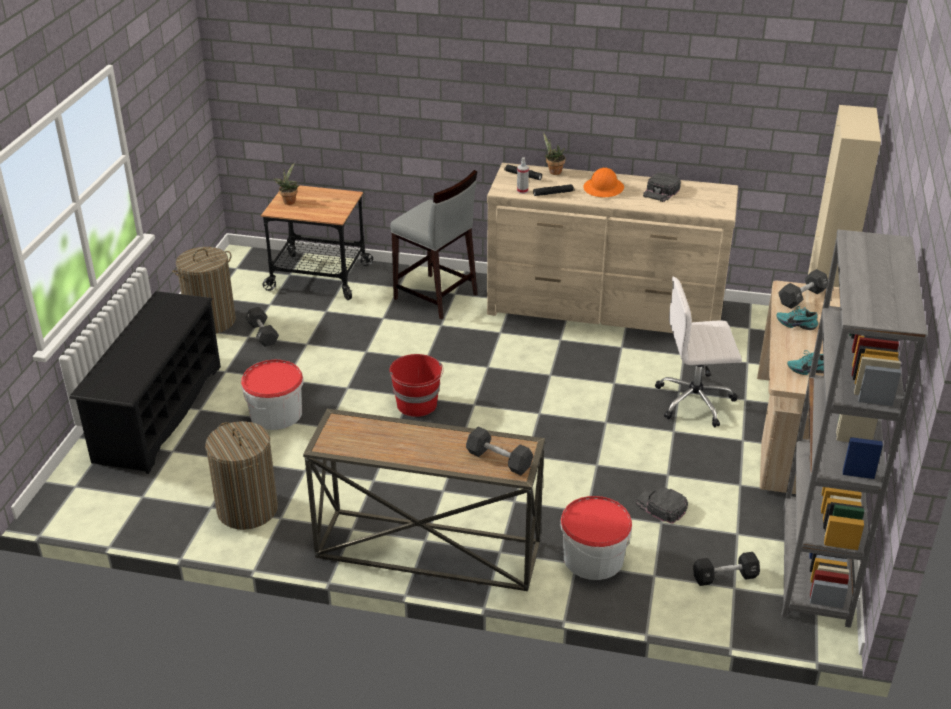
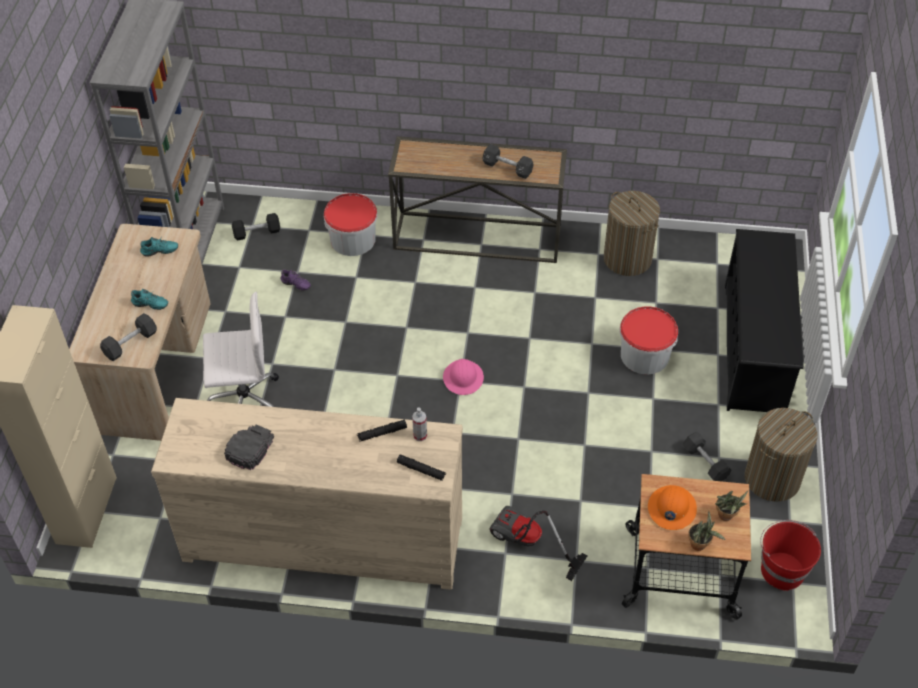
camera: 175 degrees right, 15 degrees up
grey stool [390,170,478,319] -> vacuum cleaner [489,506,588,581]
red bucket [390,354,444,417] -> red bucket moved to [760,520,821,591]
black dumbbell [466,427,533,475] -> black dumbbell moved to [482,144,534,179]
potted plant [543,132,566,175] -> potted plant moved to [688,511,726,551]
orange hard hat [583,168,624,197] -> orange hard hat moved to [648,485,697,530]
black cap [636,488,688,524] -> purple shoe [280,269,311,291]
none -> pink hard hat [443,359,484,395]

